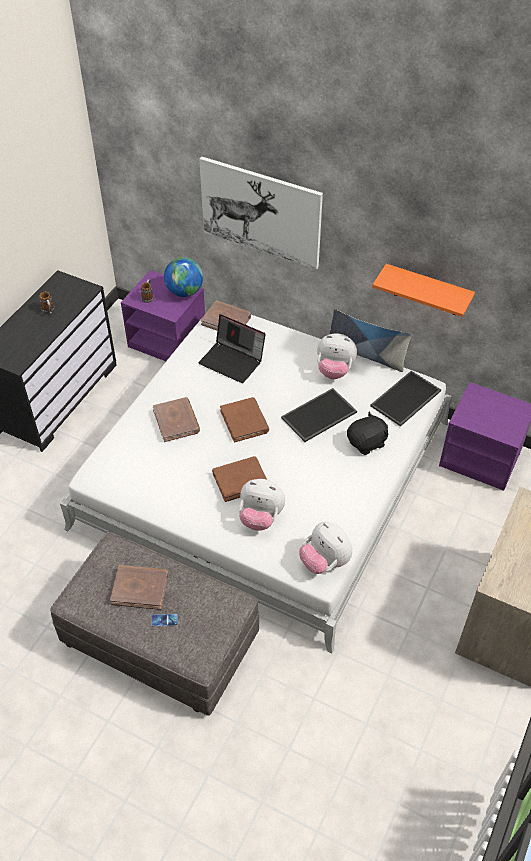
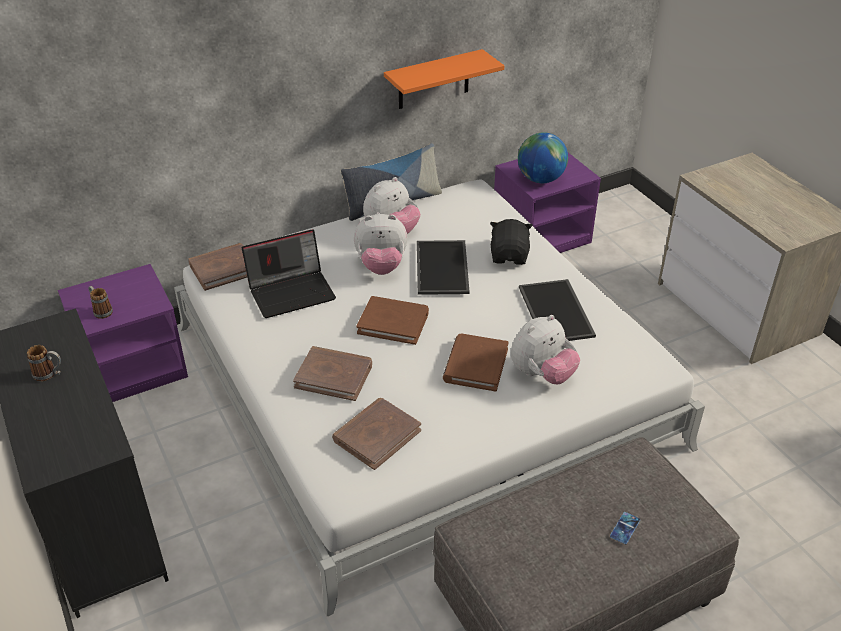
camera: 55 degrees left, 10 degrees down
brown book [110,565,168,610] -> brown book moved to [332,398,421,470]
globe [164,257,203,297] -> globe moved to [518,132,568,183]
picture [199,156,323,269] -> none
plush toy [299,522,352,574] -> plush toy moved to [354,214,407,275]
tray [370,371,441,427] -> tray moved to [519,279,596,341]

